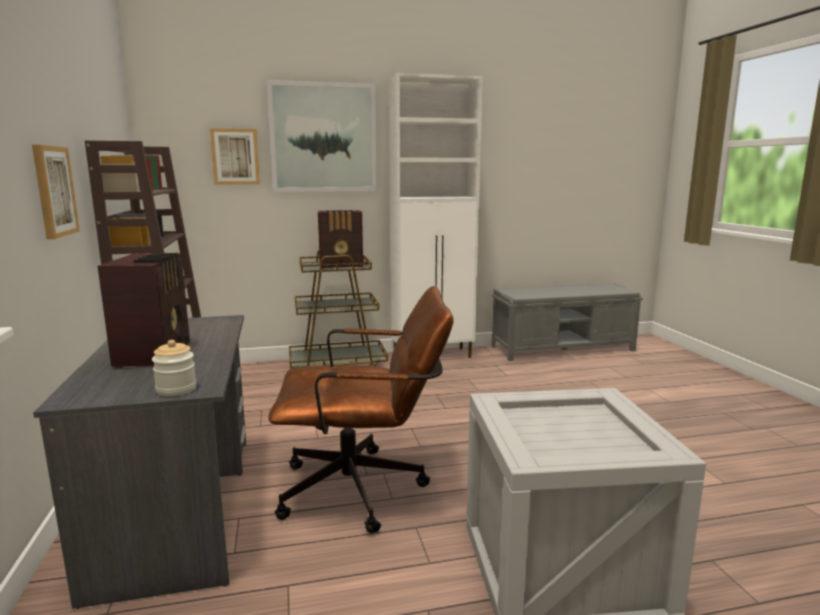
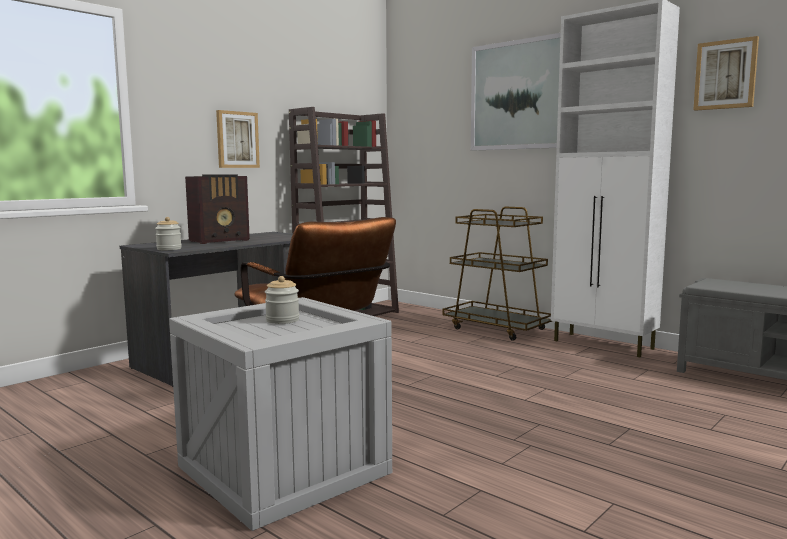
camera: 55 degrees right, 5 degrees down
picture [210,128,260,184] -> picture moved to [694,36,759,111]
radio [318,210,363,268] -> none
none -> jar [265,276,299,324]

